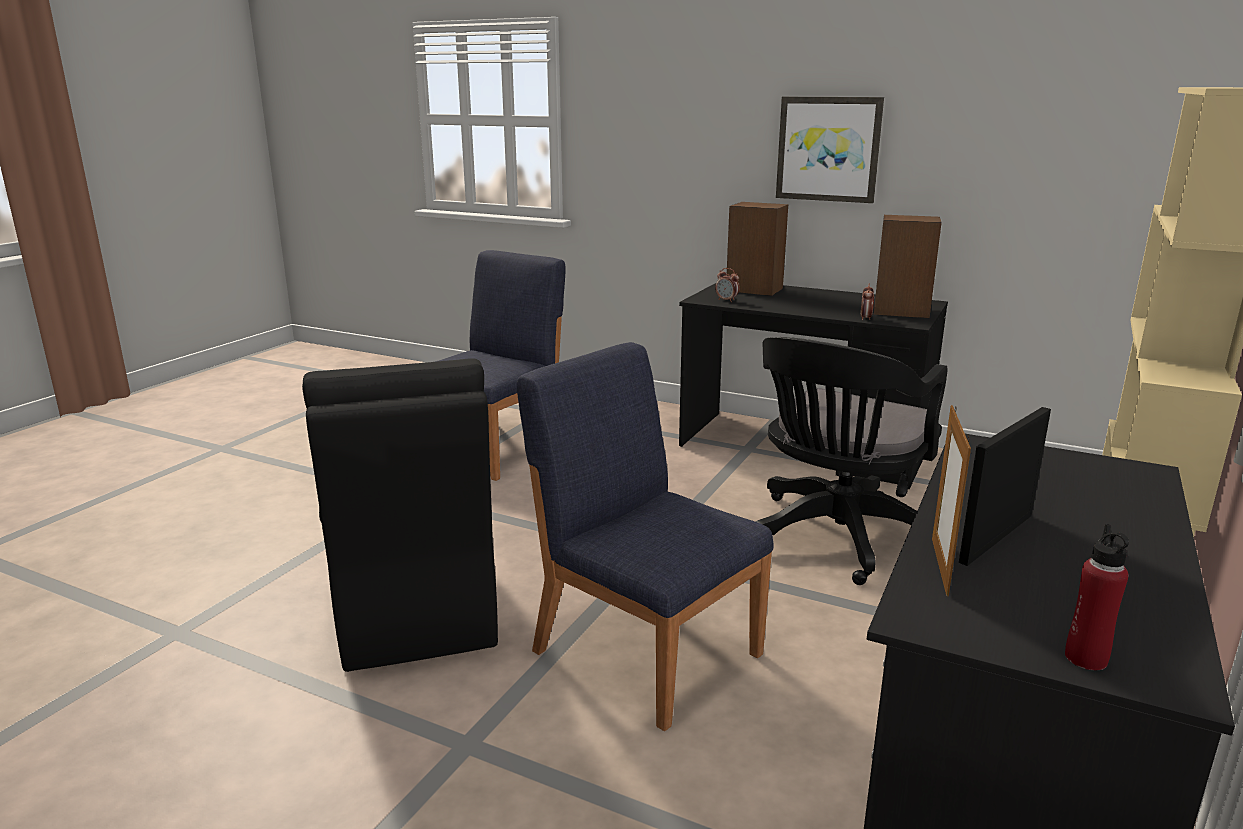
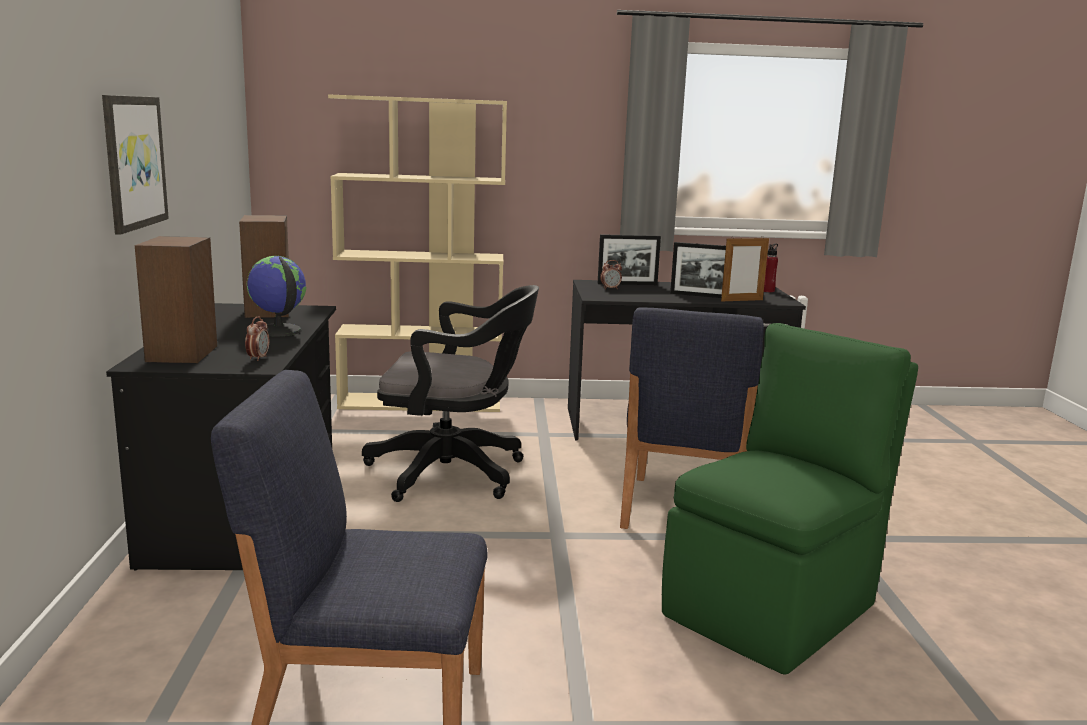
camera: 120 degrees left, 5 degrees down
black chair [302,358,498,672] -> green chair [662,323,918,674]
alarm clock [860,283,874,320] -> alarm clock moved to [600,260,622,289]
none -> globe [247,256,306,336]
none -> picture frame [598,234,661,285]

